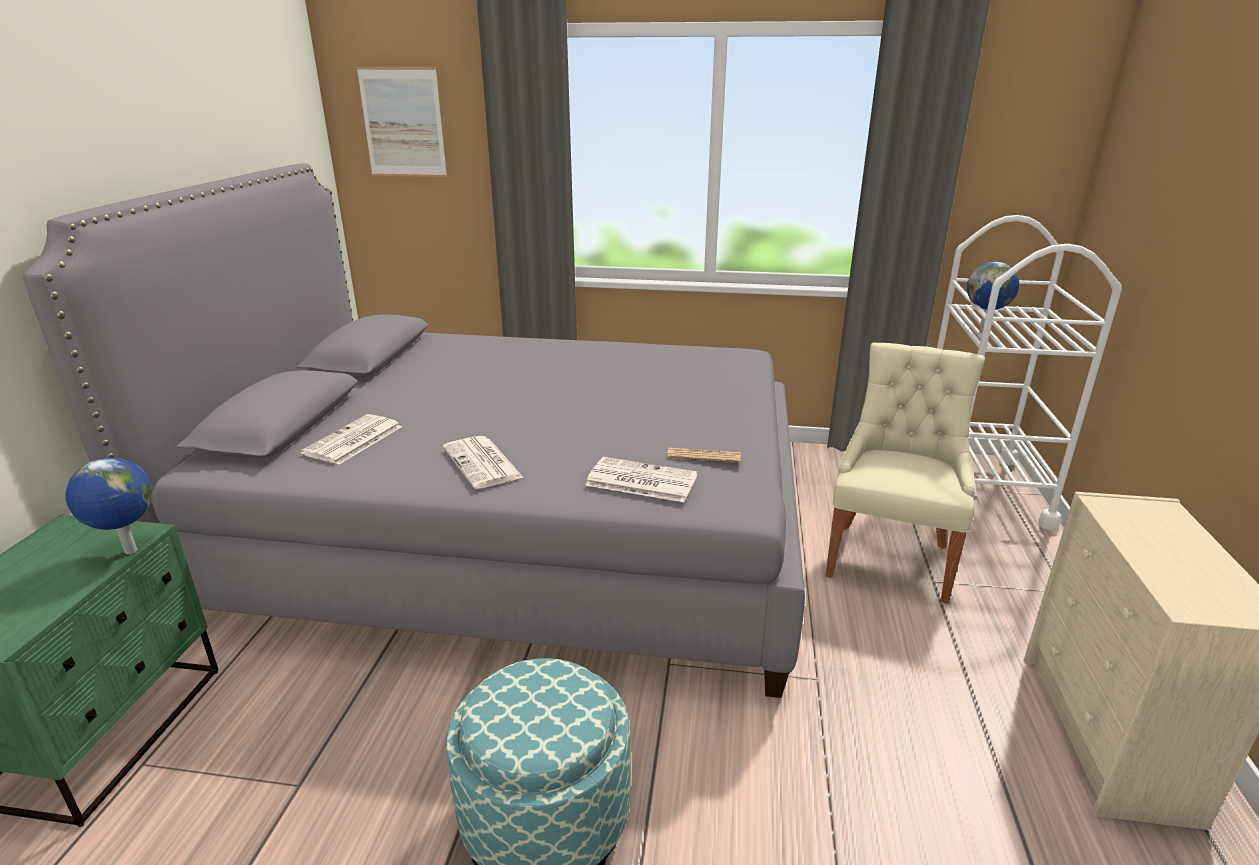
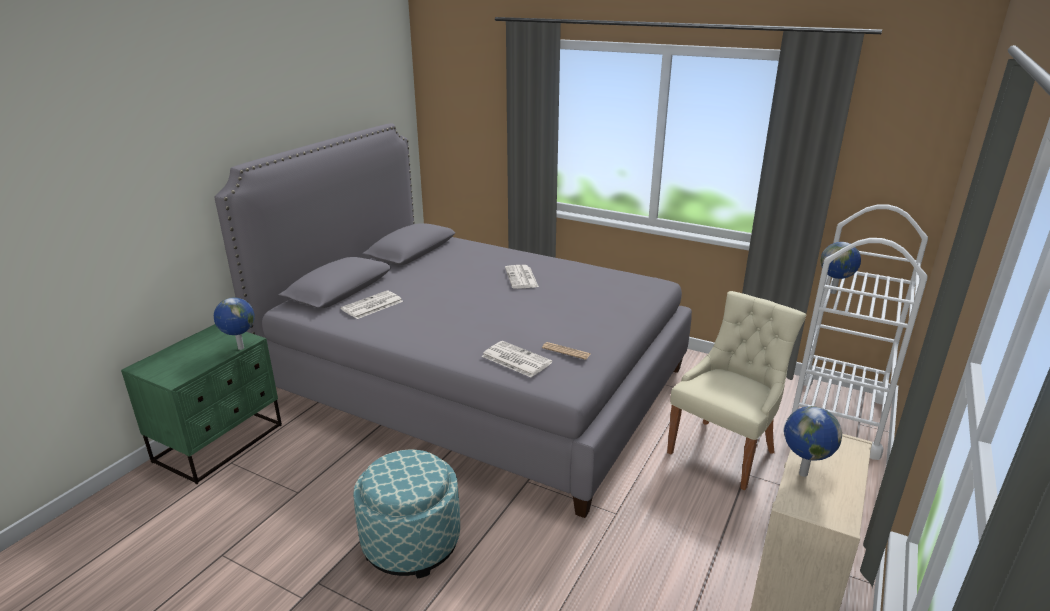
camera: 20 degrees right, 0 degrees up
picture [356,67,447,177] -> none
newspaper [443,436,524,489] -> newspaper moved to [505,265,539,289]
none -> globe [784,406,842,477]

